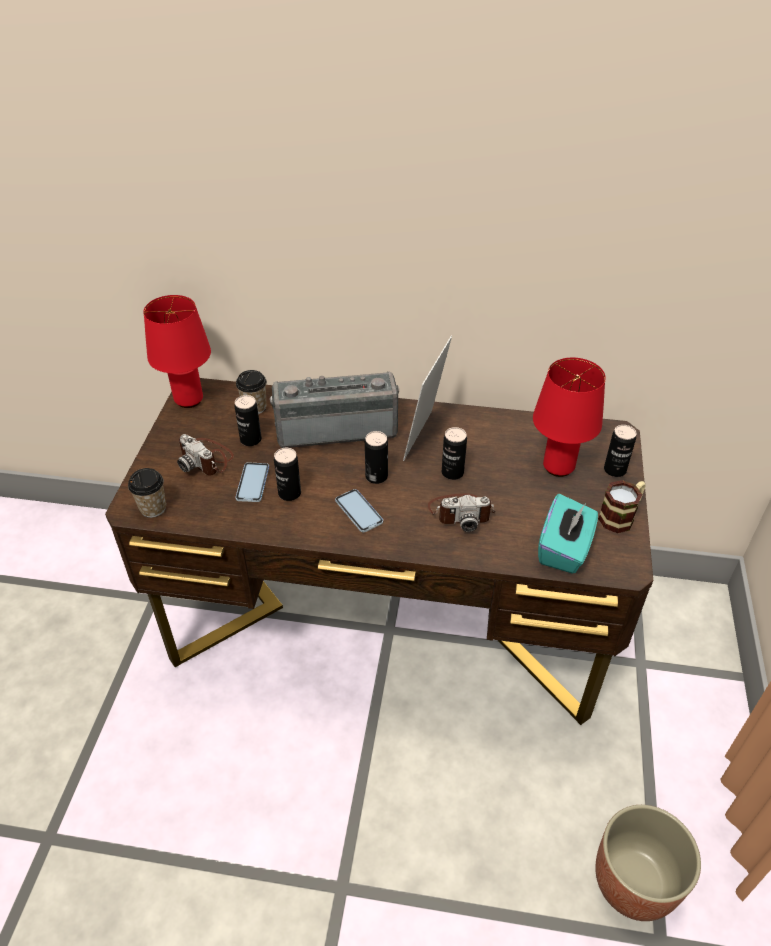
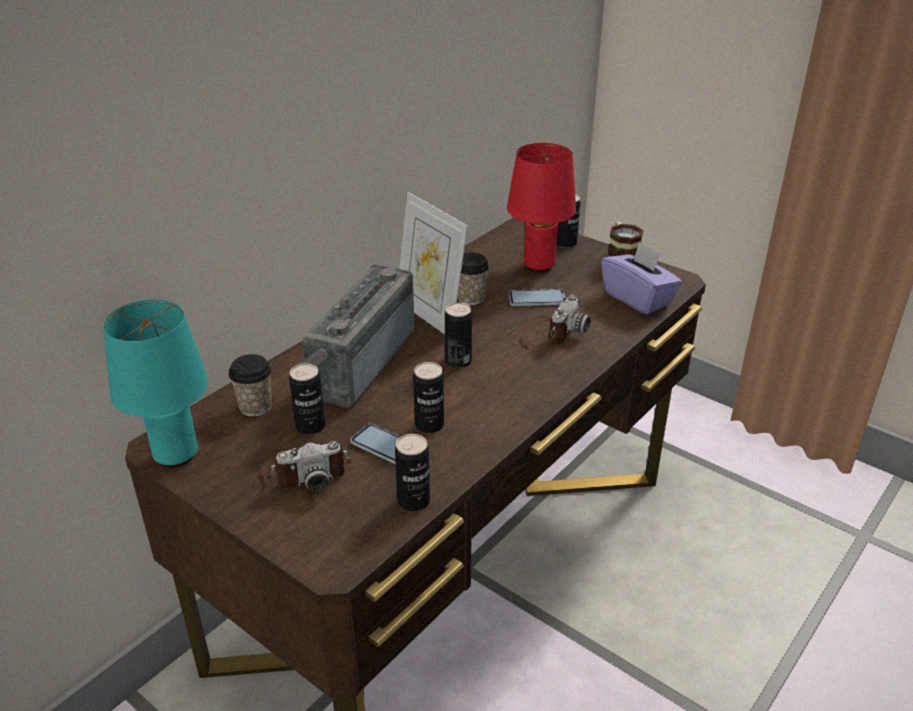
camera: 60 degrees left, 10 degrees down
cup [128,468,166,518] -> cup moved to [458,252,489,305]
red table lamp [143,295,211,408] -> turquoise table lamp [103,300,208,468]
phone [335,489,383,533] -> phone moved to [509,289,566,306]
can [442,427,467,480] -> can moved to [395,434,430,512]
turquoise tissue box [538,494,598,574] -> purple tissue box [601,242,682,315]
planter [595,805,701,921] -> none

